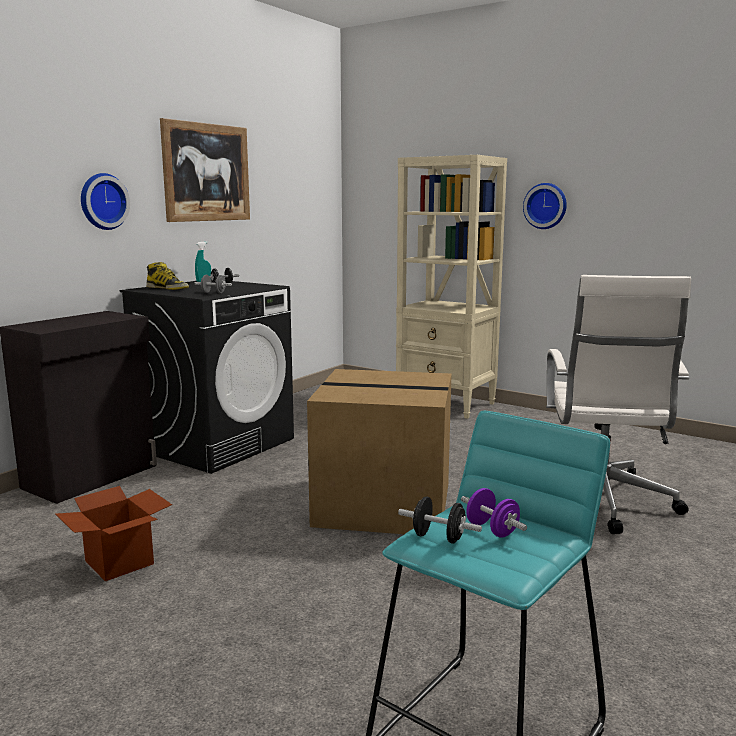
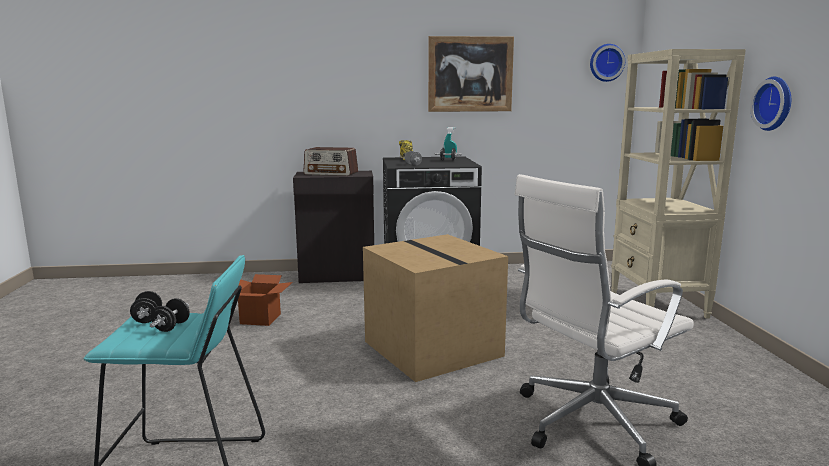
camera: 50 degrees right, 0 degrees up
wall clock [81,173,130,230] -> wall clock moved to [590,44,625,82]
purple dumbbell [461,488,527,538] -> black dumbbell [150,298,190,332]
none -> radio [303,147,358,176]

